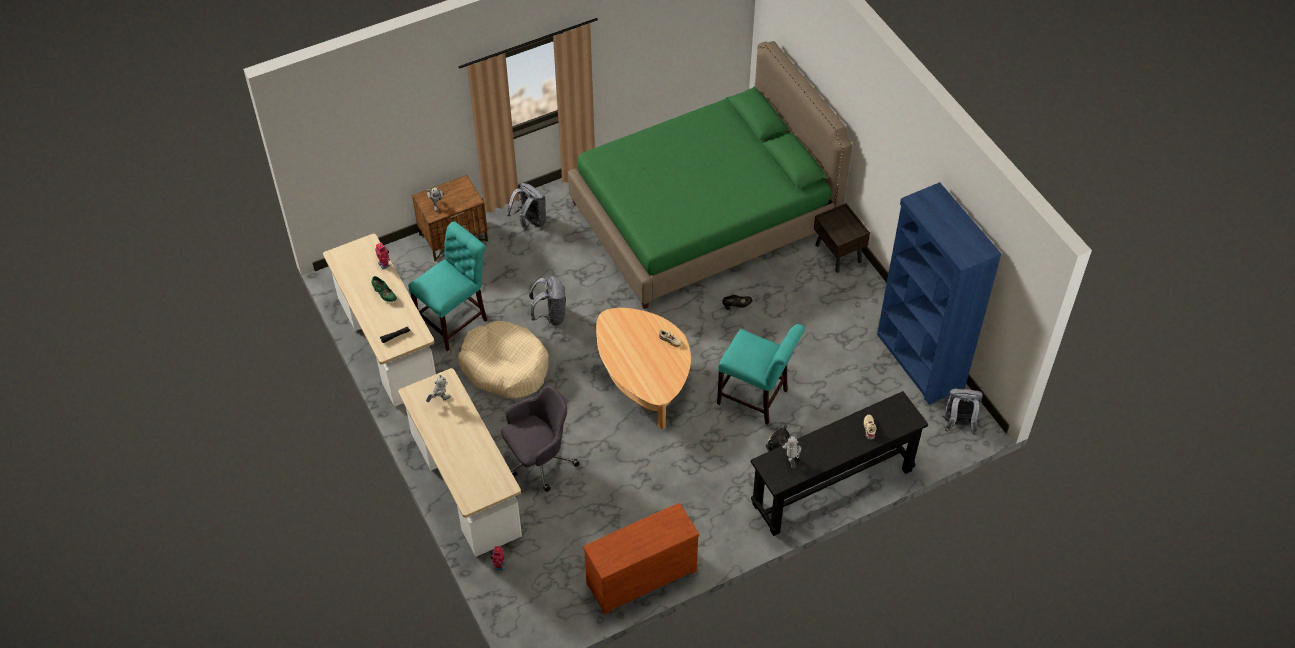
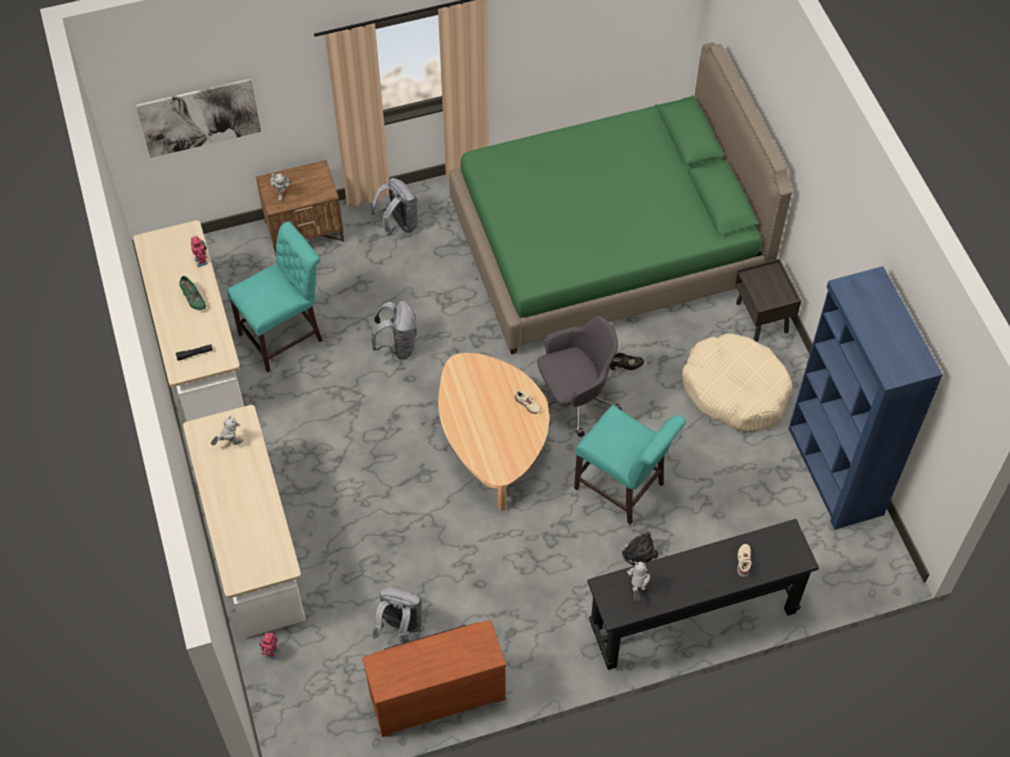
camera: 10 degrees right, 5 degrees up
beige dog bed [458,321,549,398] -> beige dog bed moved to [682,334,792,431]
grey office chair [501,386,580,492] -> grey office chair moved to [537,316,622,437]
grey backpack [942,389,983,435] -> grey backpack moved to [372,587,422,644]
none -> picture [136,78,261,158]

